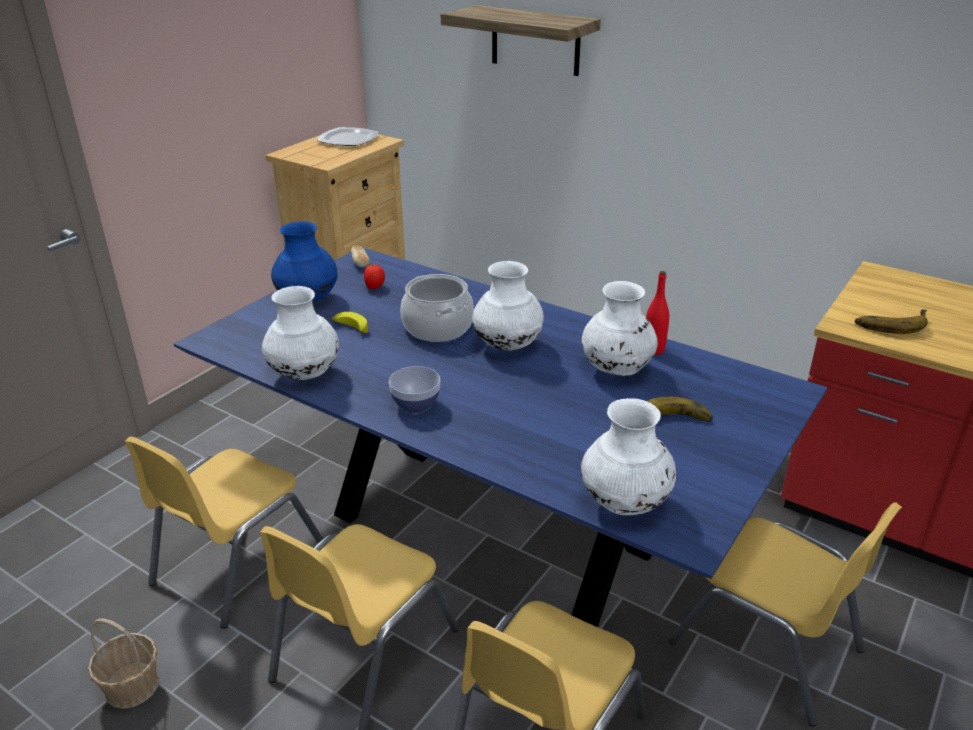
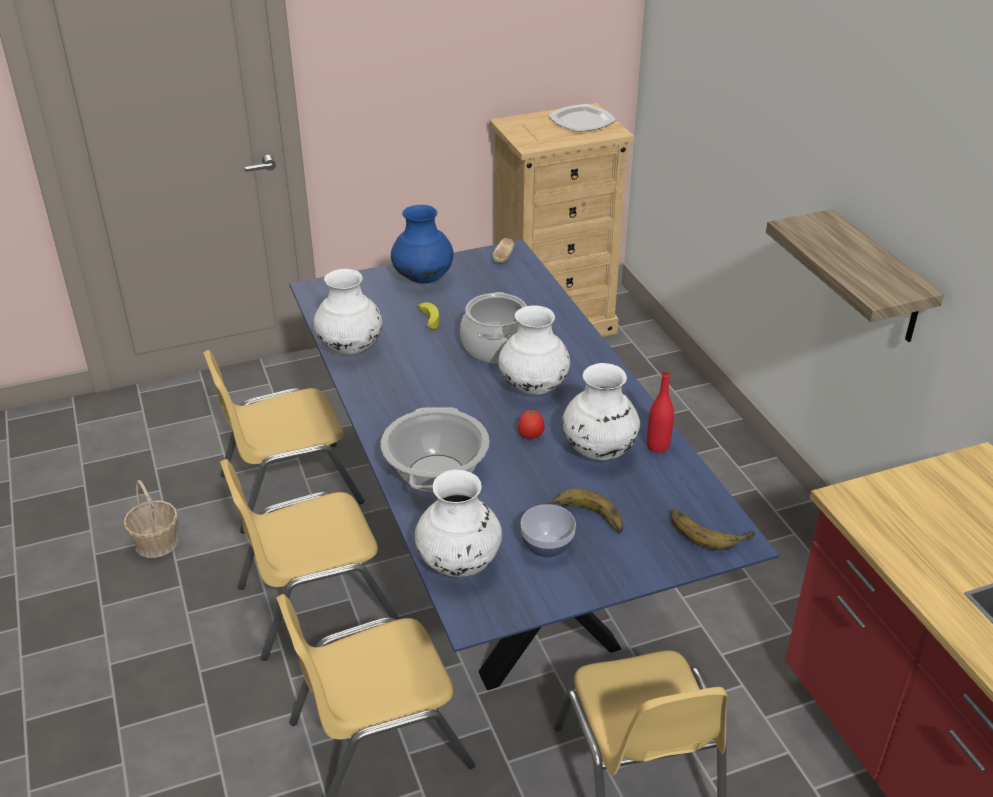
camera: 35 degrees right, 5 degrees up
tomato [364,264,385,289] -> tomato moved to [518,410,545,439]
bowl [389,366,440,413] -> bowl moved to [521,504,576,558]
shelf [441,5,601,76] -> shelf moved to [766,209,944,342]
banana [855,309,928,334] -> banana moved to [670,509,755,550]
none -> cooking pot [381,407,490,493]

